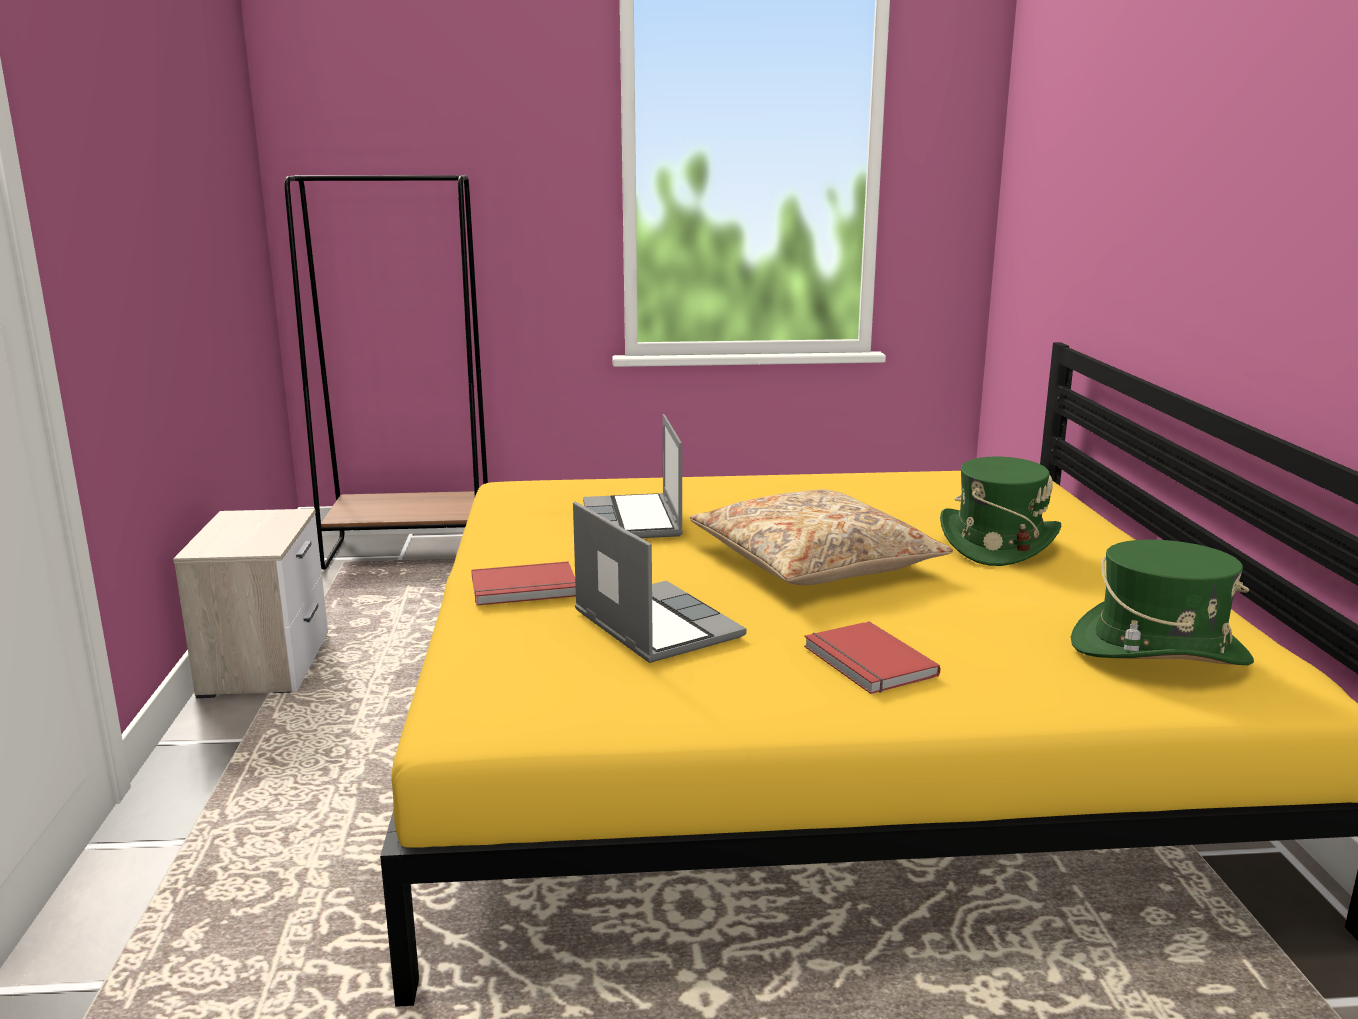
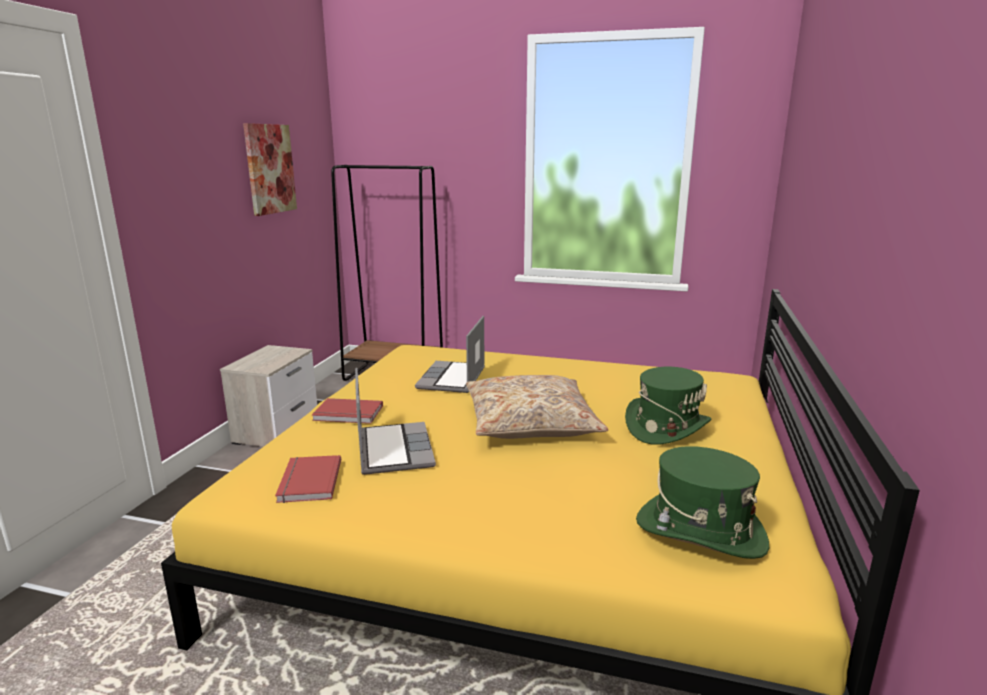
camera: 20 degrees right, 0 degrees up
red book [804,621,941,694] -> red book moved to [275,455,341,503]
none -> picture [243,123,297,216]

